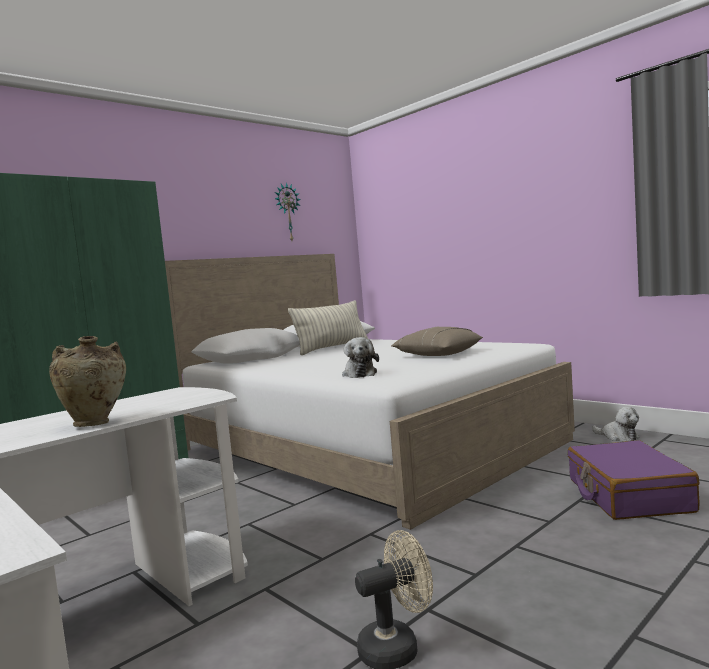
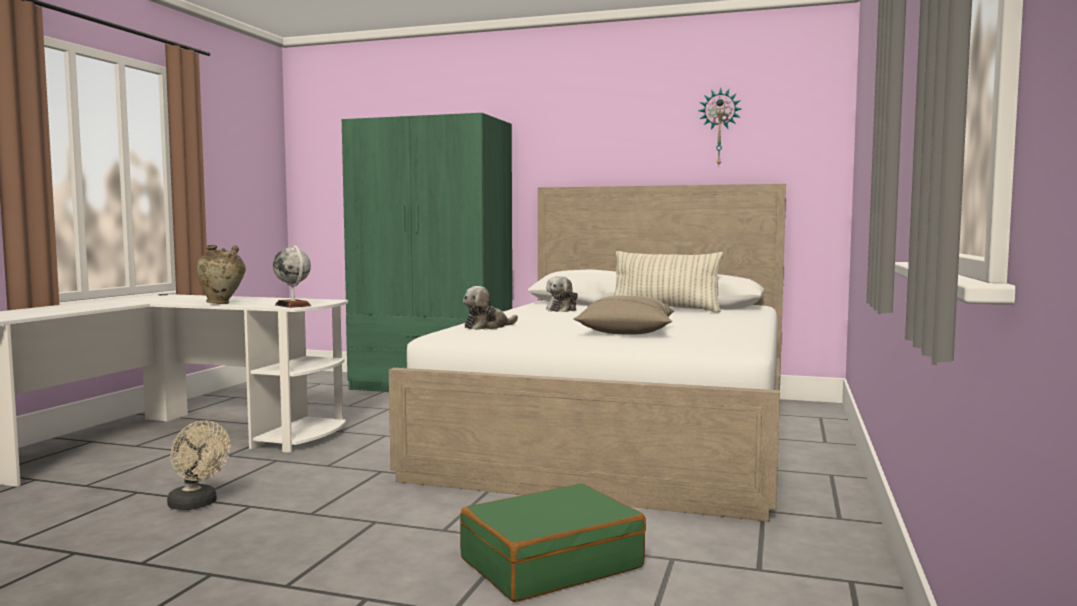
camera: 60 degrees right, 0 degrees up
purple suitcase [568,440,700,520] -> green suitcase [460,483,646,602]
plush toy [592,407,639,442] -> plush toy moved to [546,276,578,312]
none -> globe [273,245,311,308]

